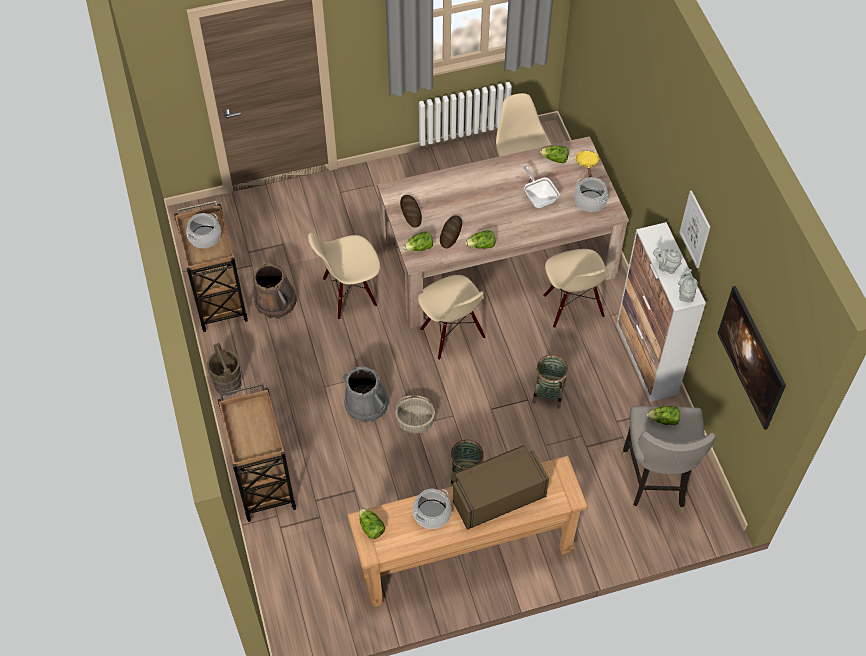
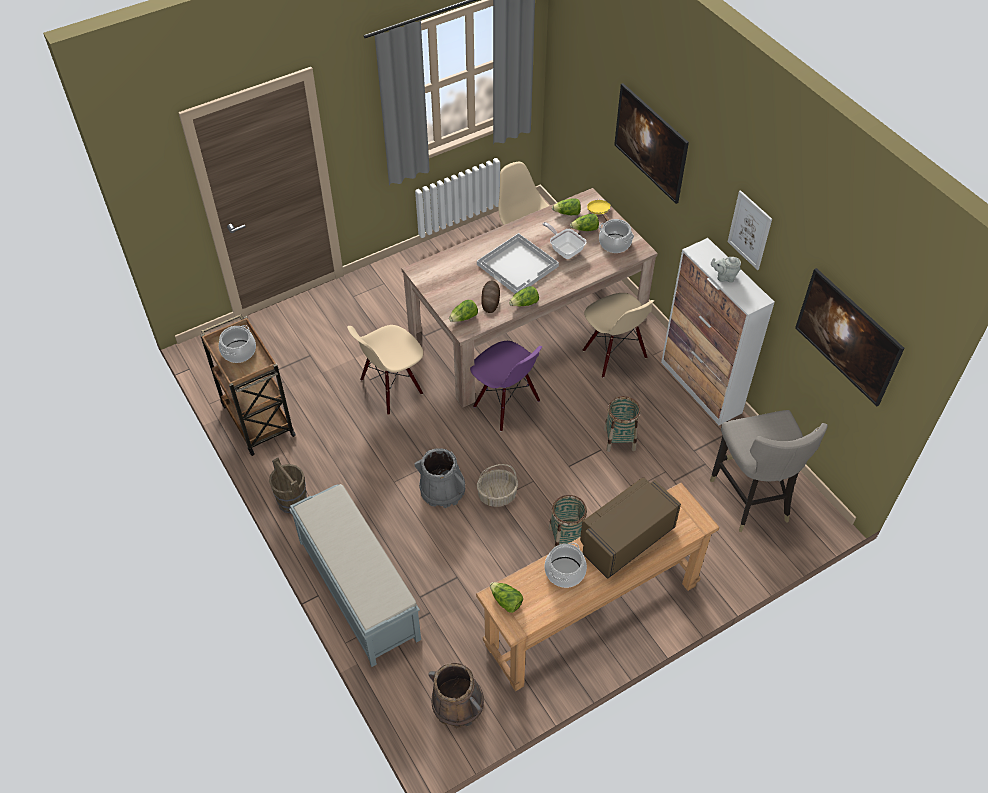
camera: 15 degrees left, 5 degrees down
brown cart [218,383,296,522] -> grey bench [289,484,421,667]
brown bucket [253,264,297,319] -> brown bucket moved to [428,663,484,728]
bread [400,195,422,227] -> none
beige chair [418,275,485,360] -> purple chair [470,341,543,431]
lettuce [647,406,680,425] -> lettuce moved to [570,214,599,231]
grey teapot [678,269,698,303] -> none
none -> white tray [477,233,559,294]
none -> picture [614,83,689,204]

